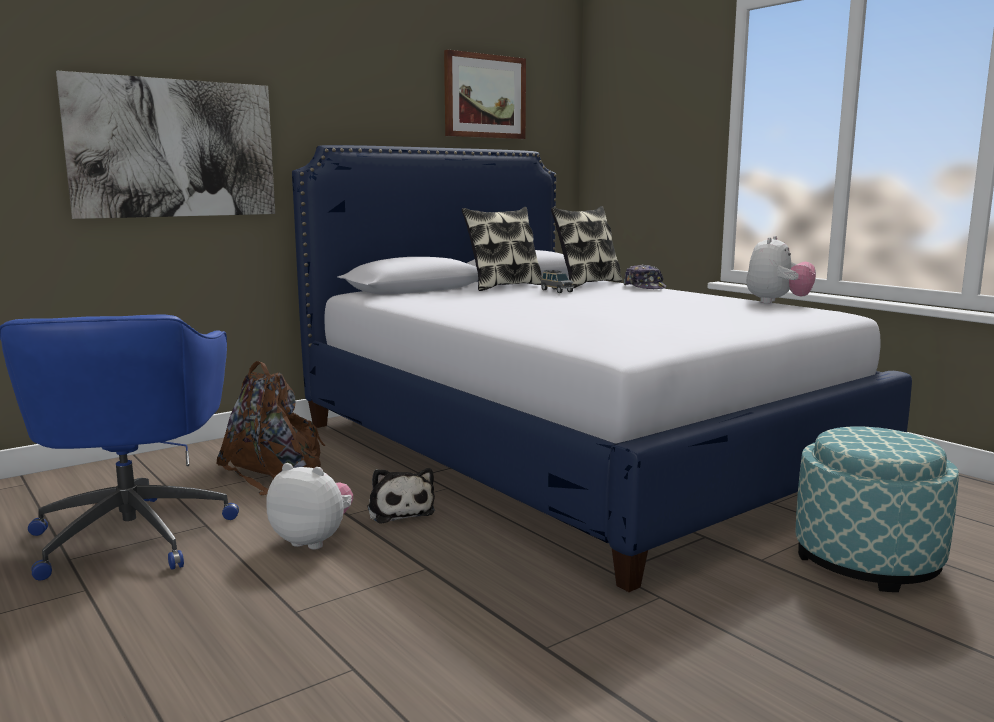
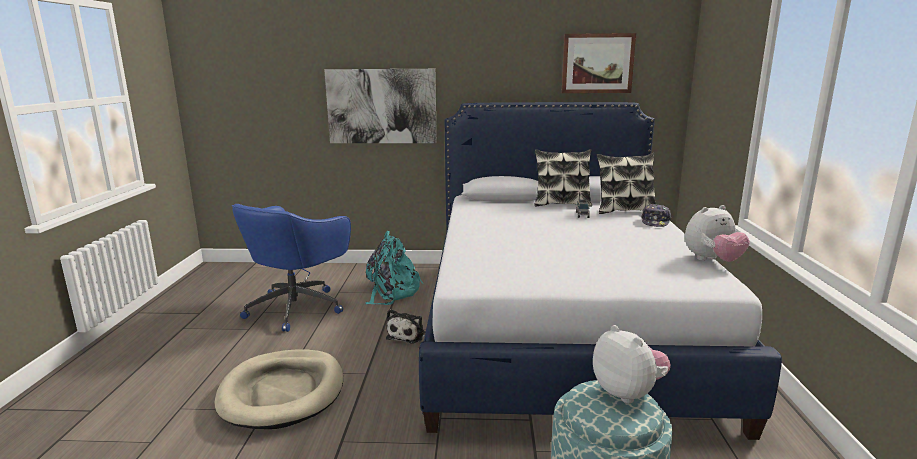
camera: 40 degrees right, 5 degrees up
brown backpack [216,361,325,495] -> turquoise backpack [365,231,423,305]
plush toy [266,463,353,549] -> plush toy moved to [593,325,671,403]
none -> beige dog bed [214,349,343,429]

